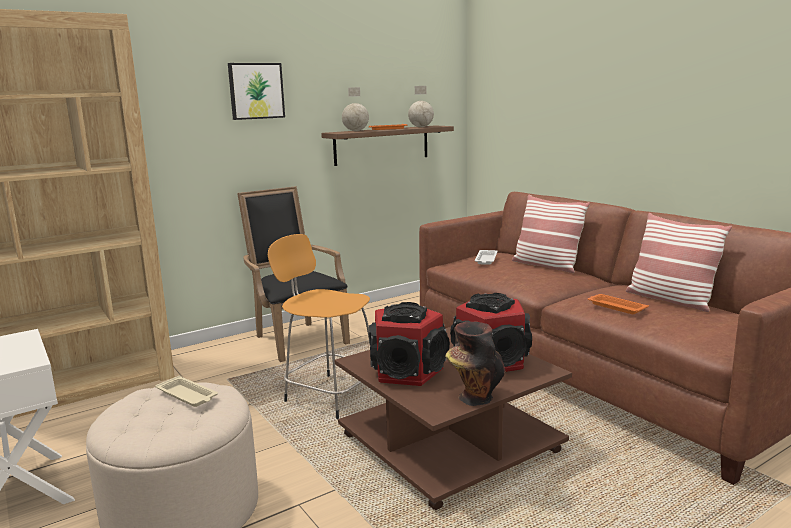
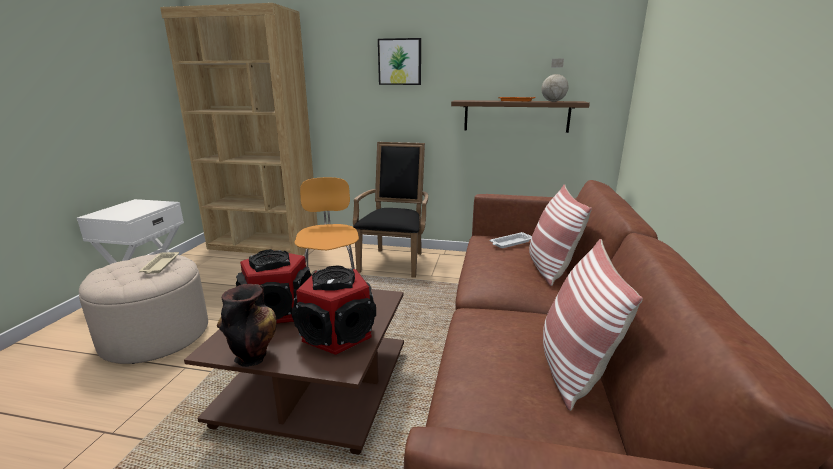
camera: 45 degrees right, 5 degrees up
globe [342,87,369,131] -> none
orange tray [588,294,649,314] -> none

